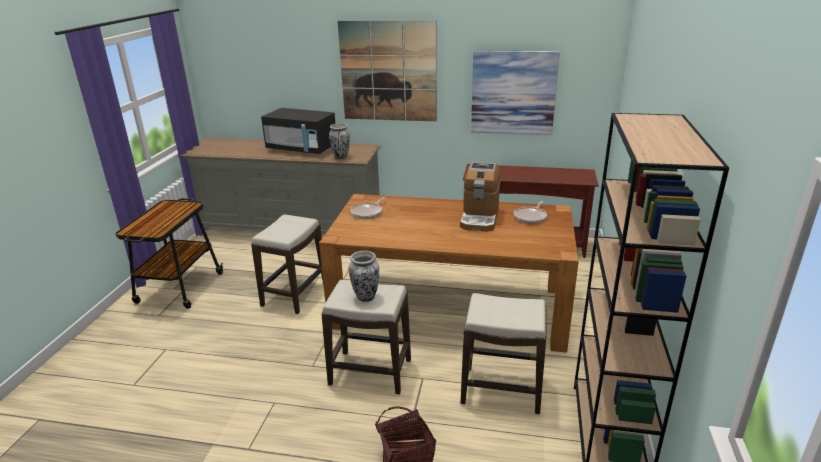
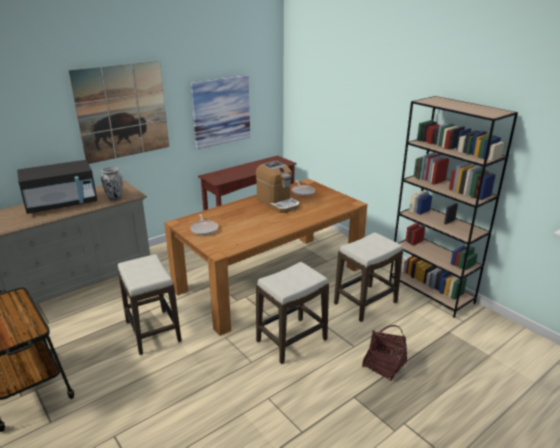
camera: 50 degrees left, 0 degrees up
vase [349,251,379,302] -> none

